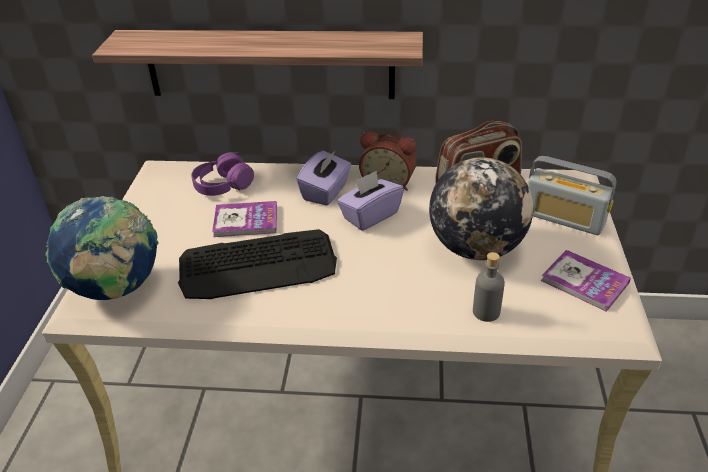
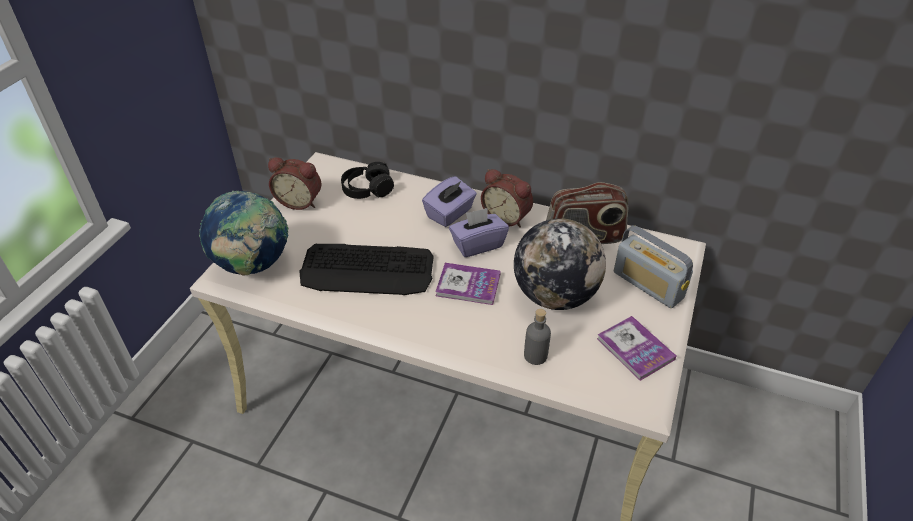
camera: 15 degrees right, 5 degrees up
shelf [92,30,423,99] -> none
purple headphones [191,152,254,196] -> black headphones [341,162,394,199]
book [212,201,277,237] -> book moved to [435,263,501,305]
none -> alarm clock [268,157,321,210]

